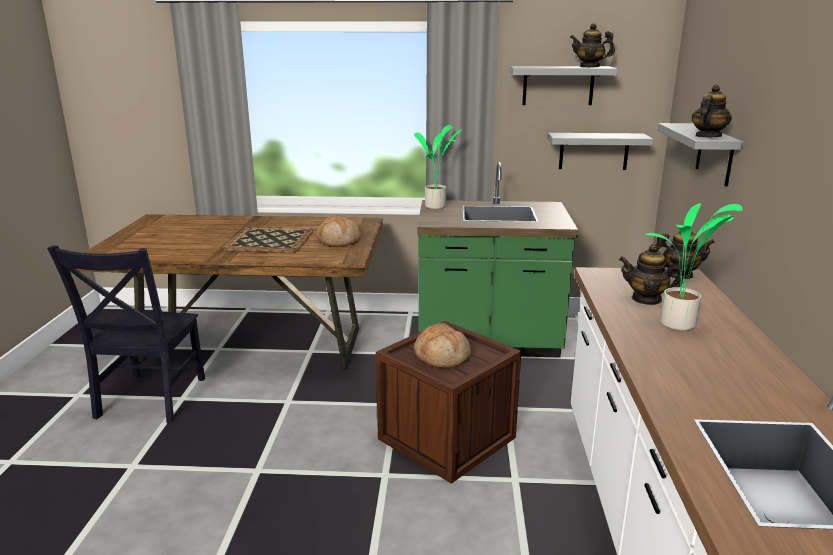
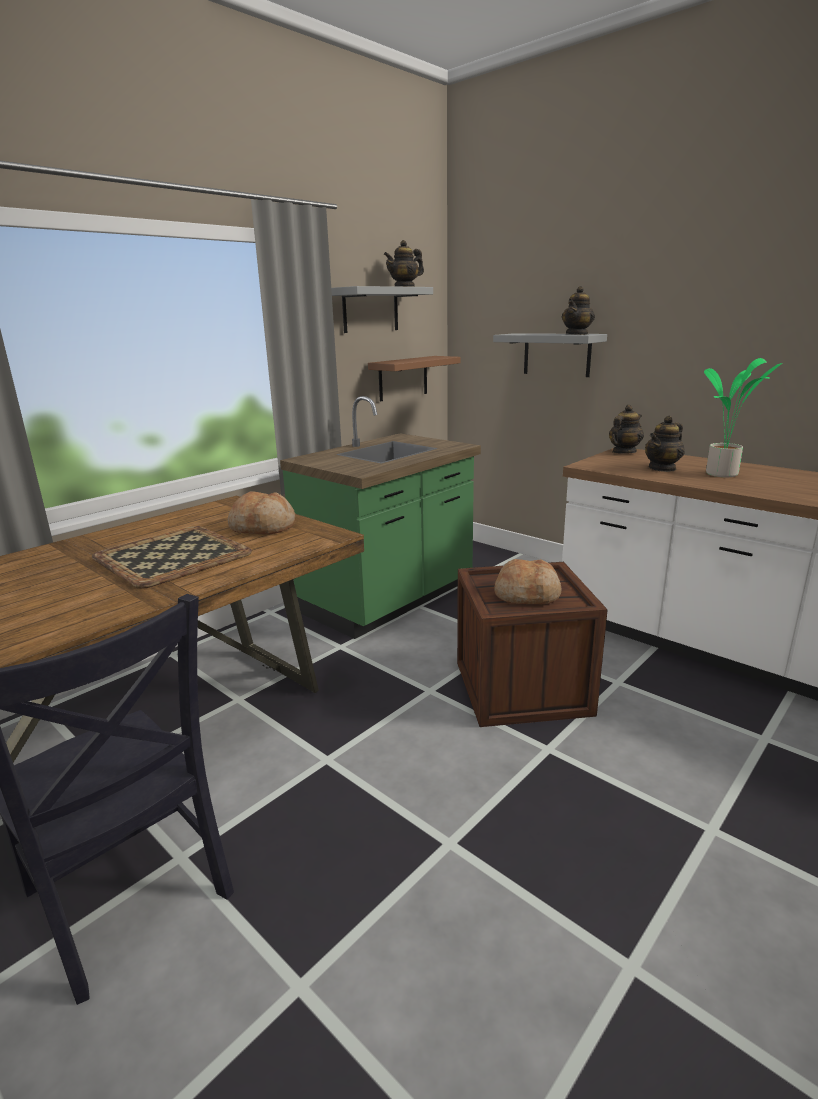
camera: 50 degrees left, 0 degrees up
potted plant [414,125,462,209] -> none
grey shelf [547,133,654,170] -> brown shelf [368,356,460,401]
teapot [691,85,732,137] -> teapot turned 135 degrees counterclockwise [562,286,595,335]

